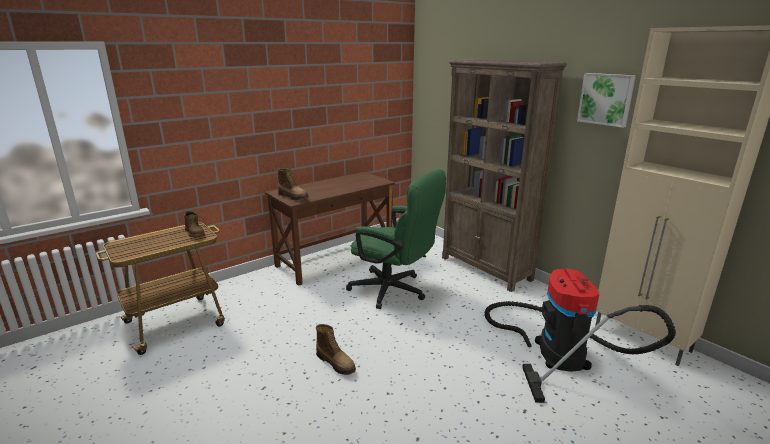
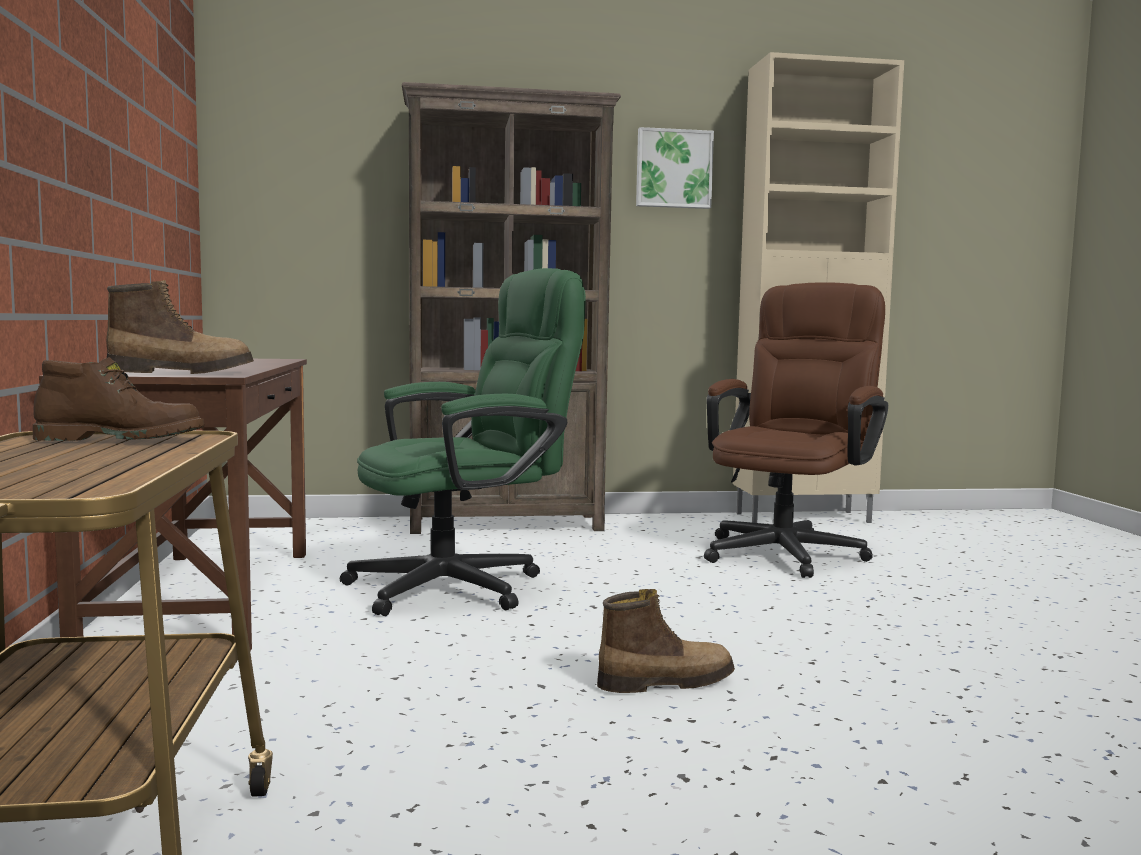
camera: 60 degrees left, 15 degrees down
vacuum cleaner [485,268,676,403] -> brown office chair [704,282,888,578]

